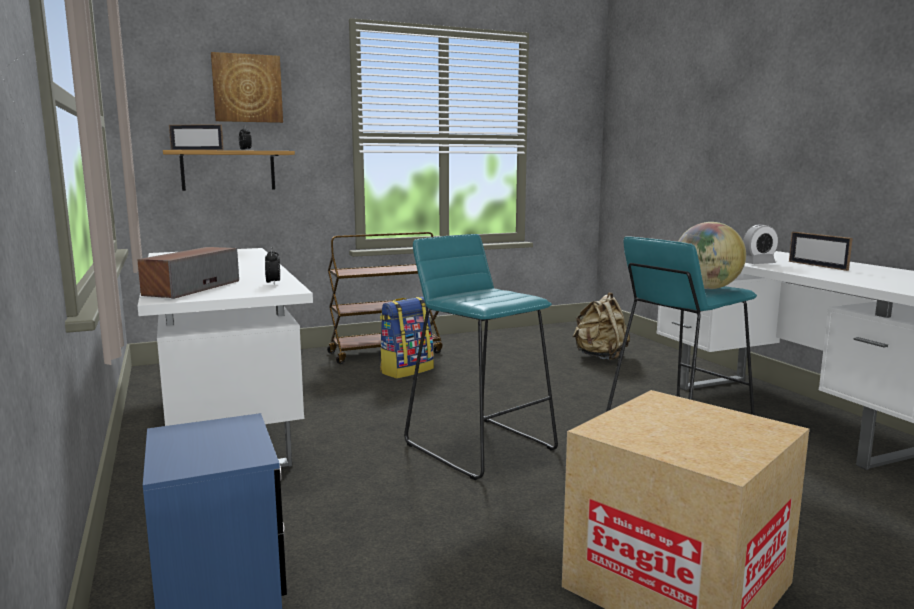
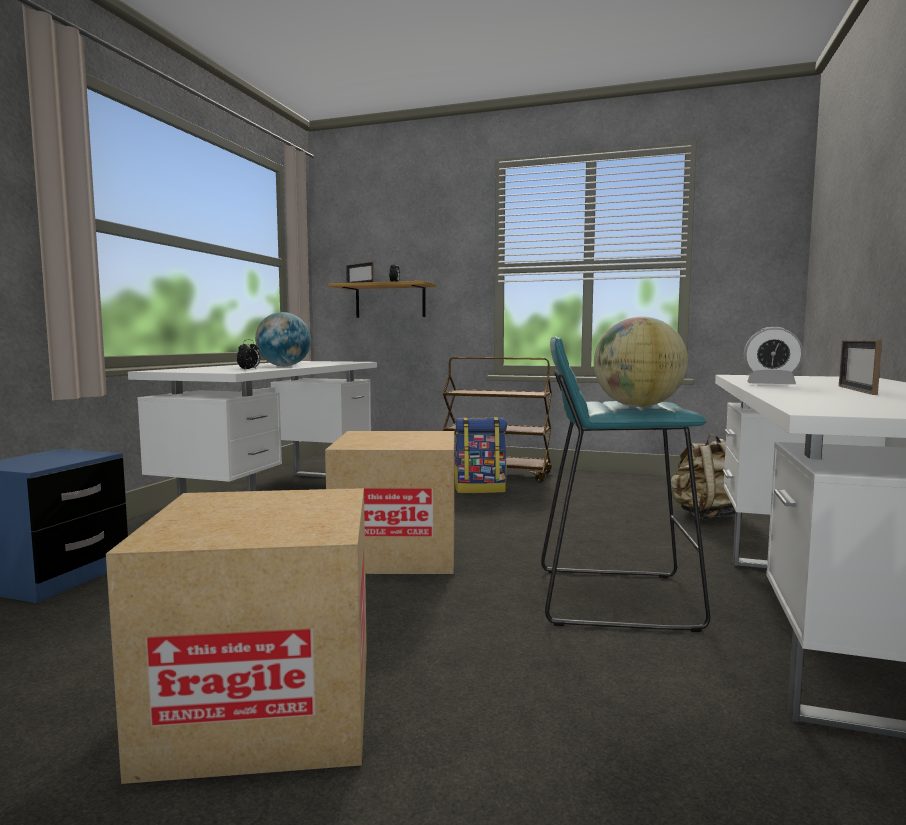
camera: 40 degrees right, 5 degrees down
speaker [137,247,239,299] -> none
picture [211,52,283,123] -> none
turquoise stool [404,234,558,480] -> cardboard box [325,431,454,574]
none -> globe [255,312,311,366]

